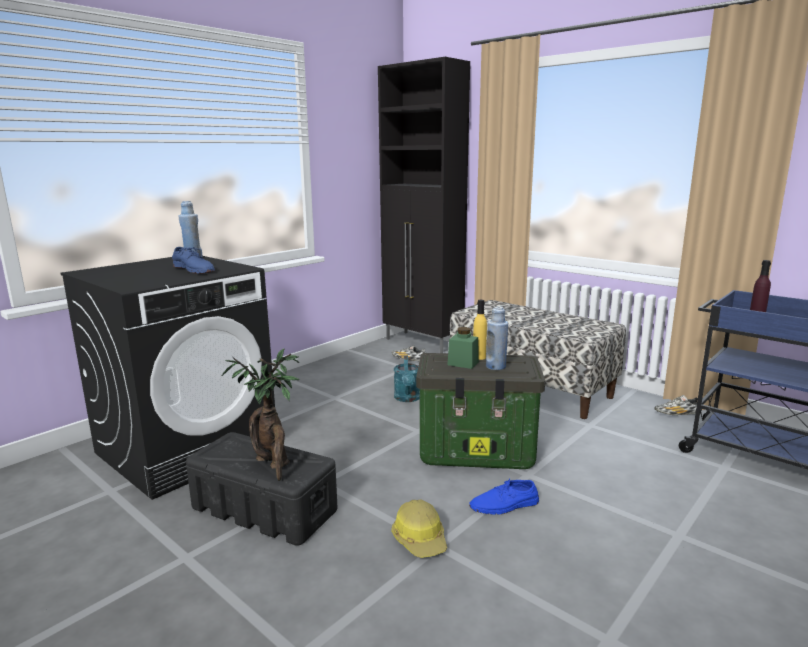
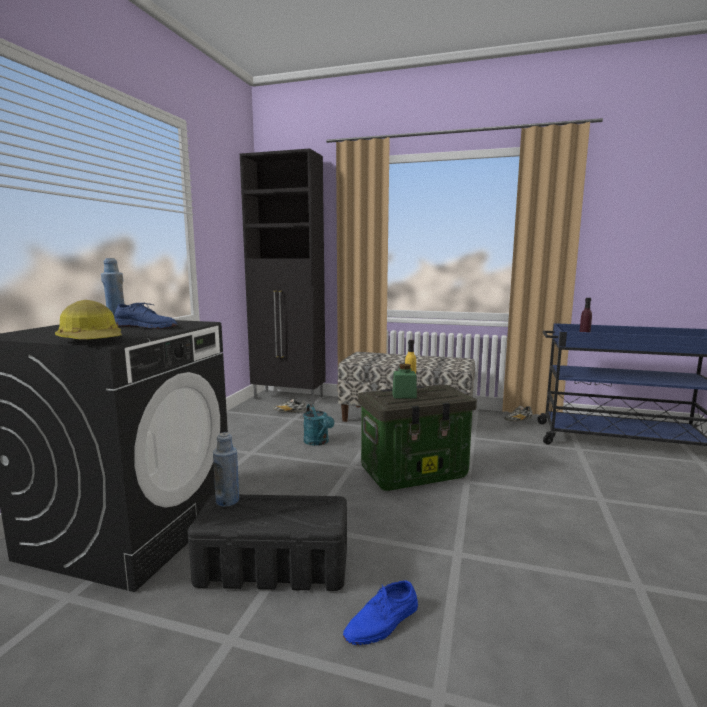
camera: 25 degrees left, 5 degrees down
potted plant [222,348,299,481] -> none
hard hat [391,499,447,558] -> hard hat moved to [55,300,122,339]
blue shoe [469,478,539,515] -> blue shoe moved to [343,580,418,645]
blue bottle [486,306,508,370] -> blue bottle moved to [213,432,239,507]

